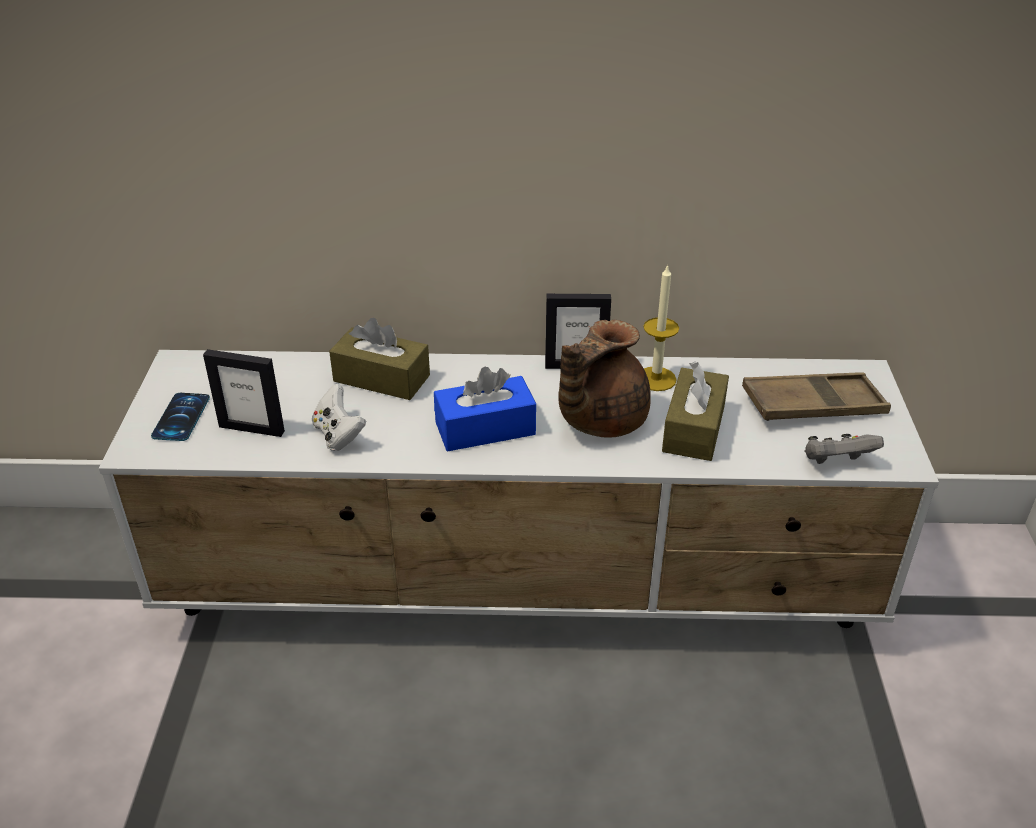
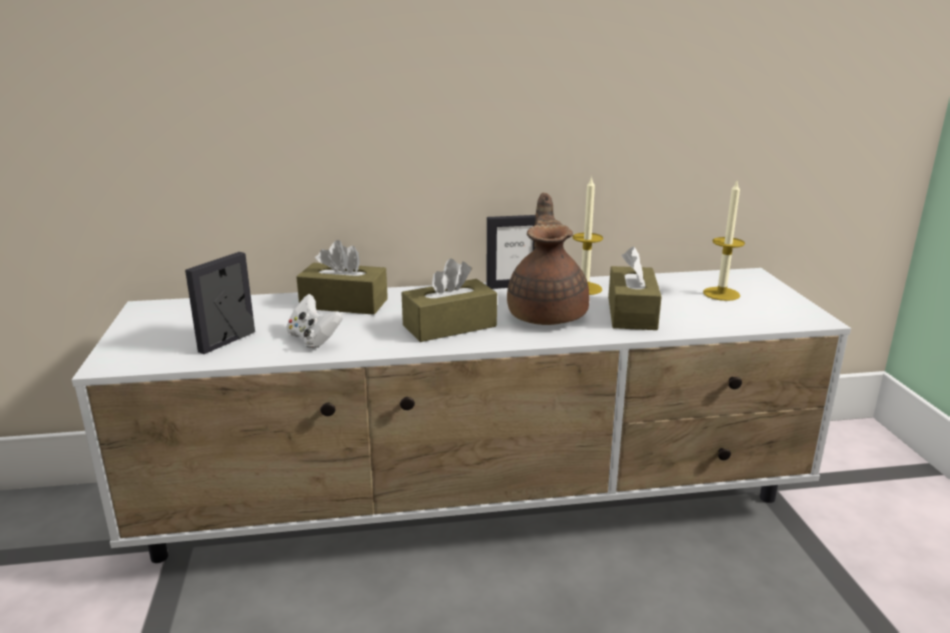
camera: 10 degrees left, 15 degrees down
phone [151,393,210,441] -> none
picture frame [203,349,285,437] -> picture frame turned 120 degrees clockwise [185,252,255,354]
blue tissue box [434,367,536,451] -> brown tissue box [402,258,497,342]
brown teapot [558,320,651,438] -> brown teapot turned 150 degrees clockwise [507,193,589,325]
brown tray [742,372,891,421] -> candle [703,181,745,301]
grey game controller [805,434,884,464] -> none

